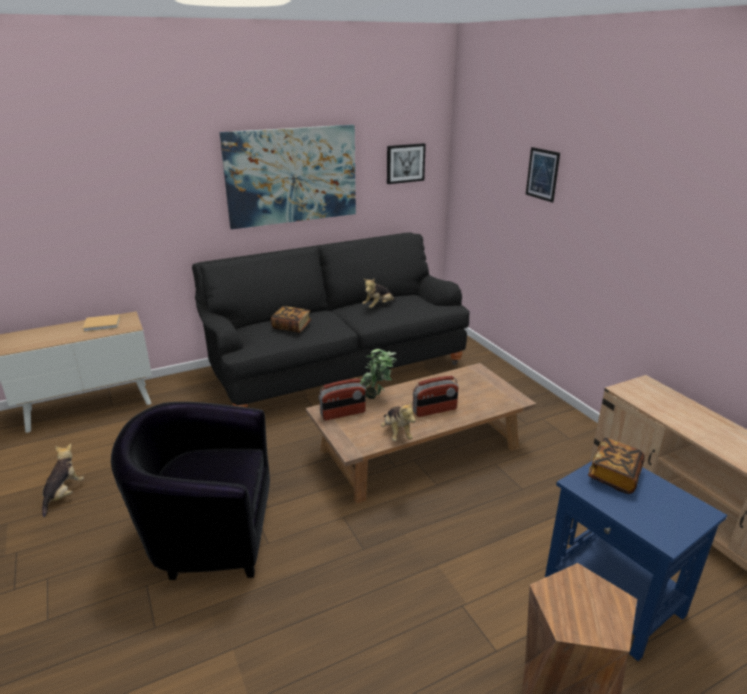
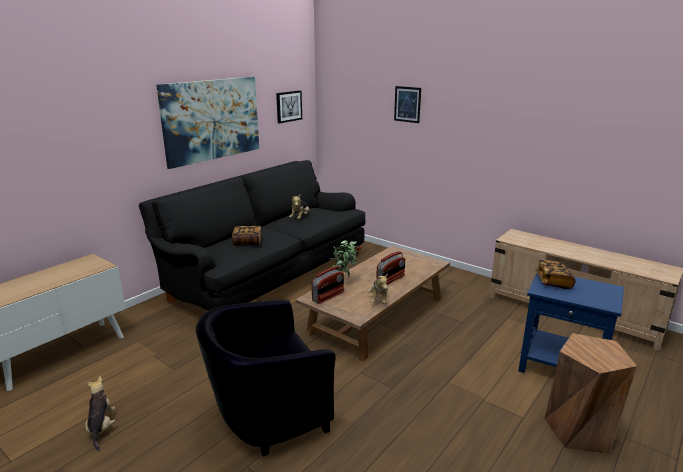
camera: 25 degrees left, 5 degrees down
beige book [83,314,120,332] -> none
plush toy [381,401,416,441] -> plush toy turned 45 degrees clockwise [367,274,388,304]

